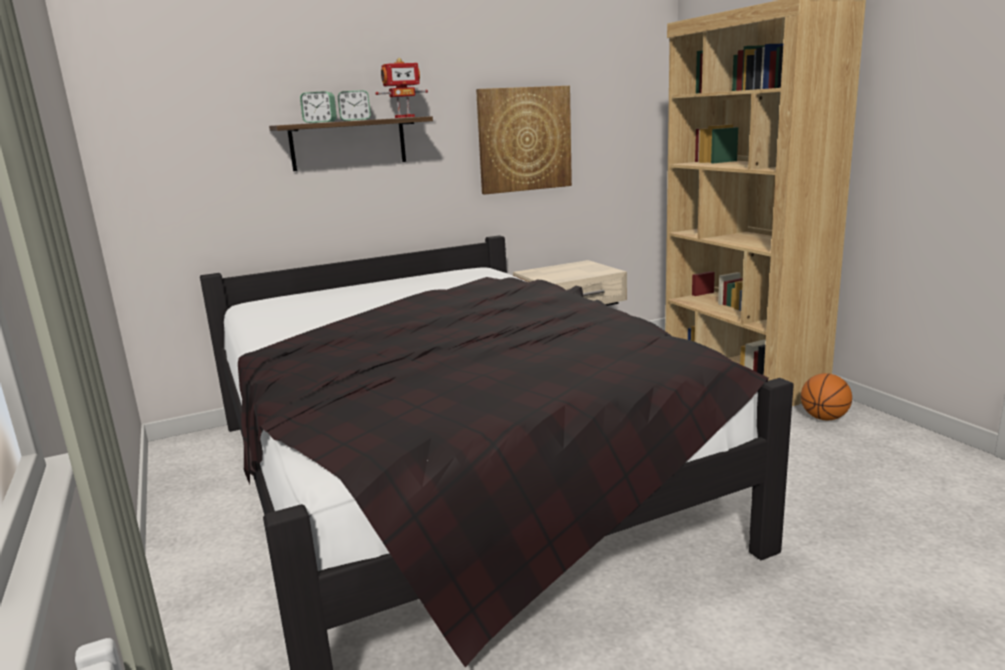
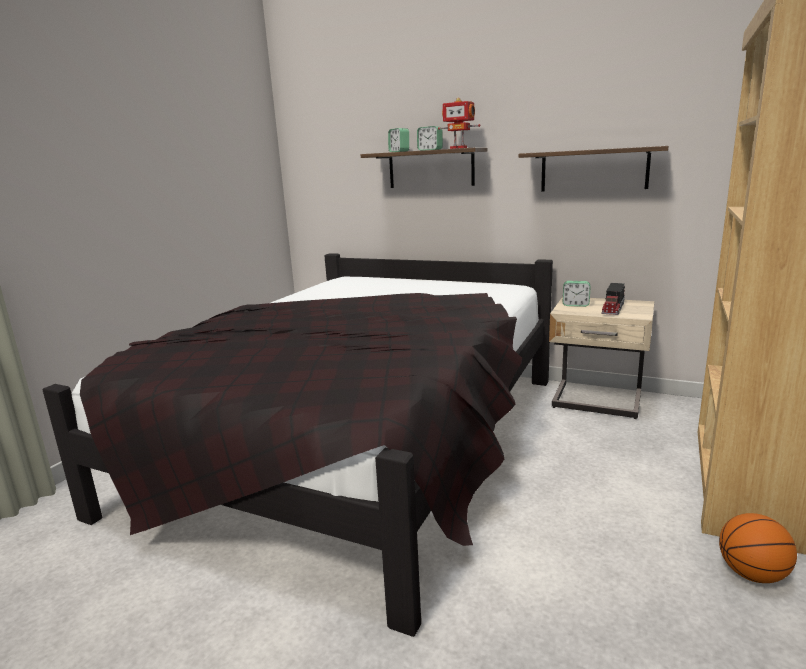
camera: 50 degrees right, 0 degrees up
picture [476,86,572,195] -> shelf [519,146,669,191]
none -> alarm clock [563,281,591,307]
none -> toy truck [601,283,625,315]

